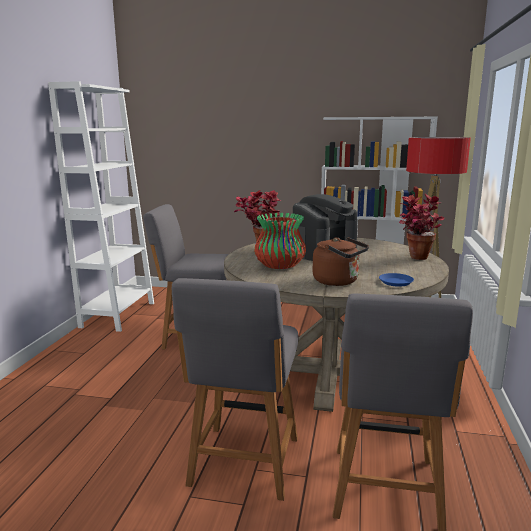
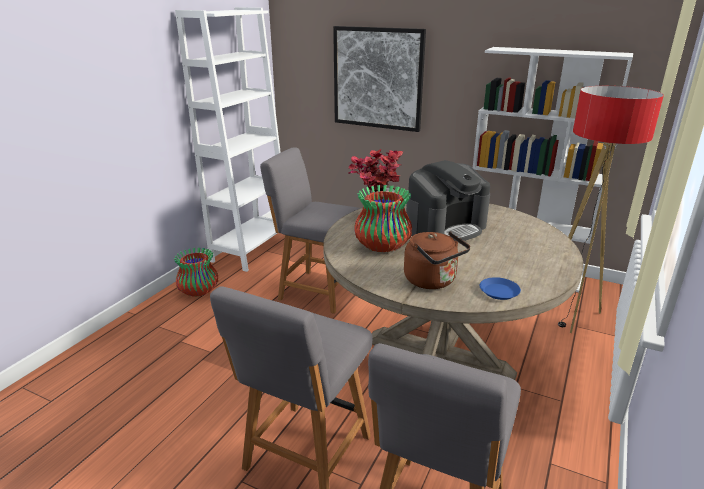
camera: 15 degrees right, 10 degrees up
potted plant [399,194,445,260] -> none
none -> vase [174,248,218,297]
none -> picture [333,26,426,132]

